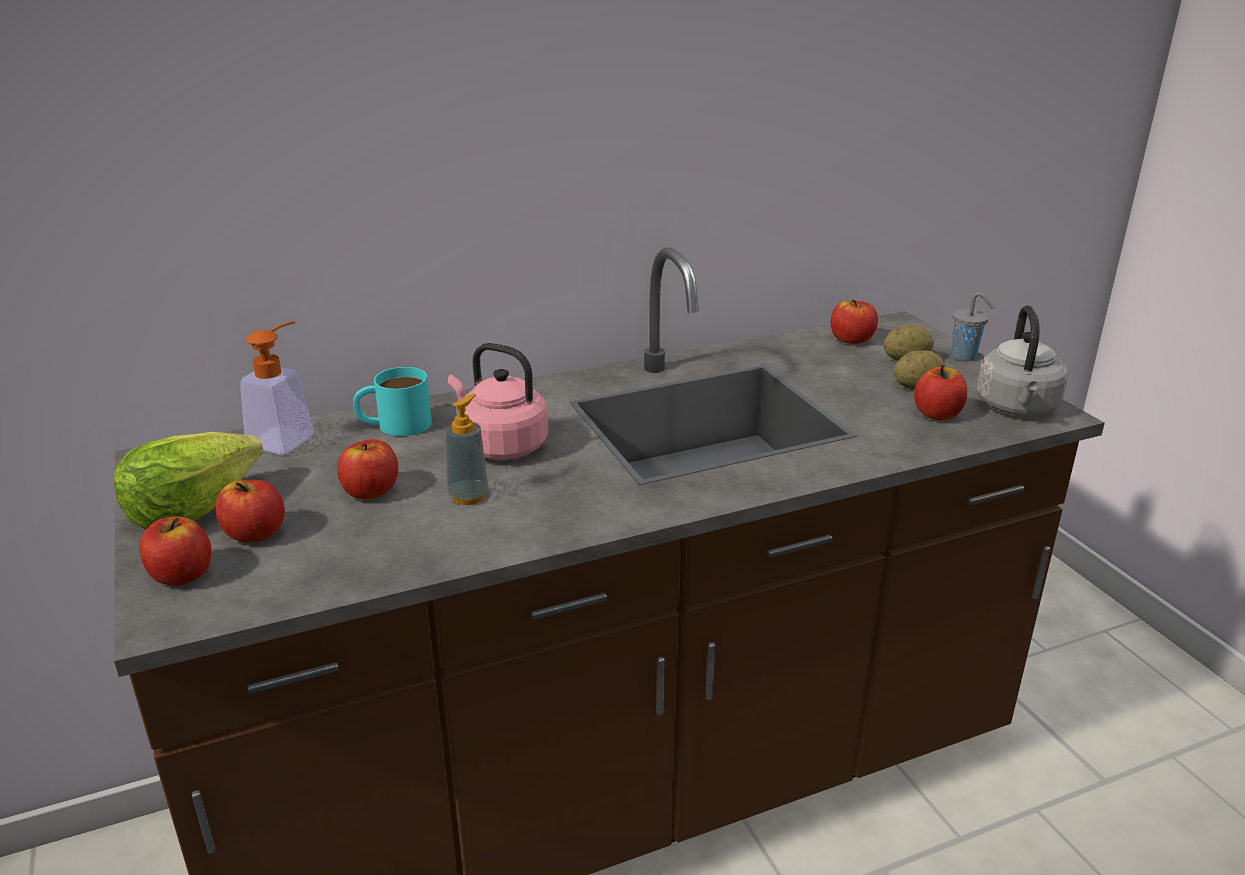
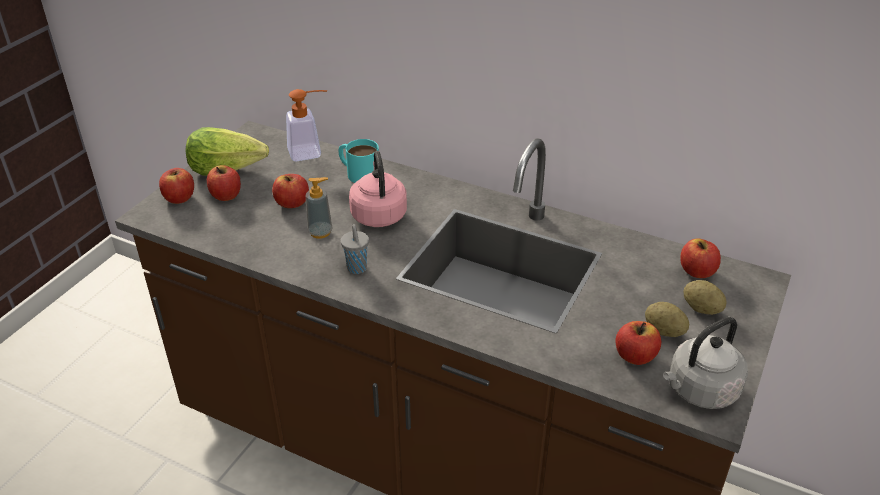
camera: 50 degrees right, 10 degrees up
grey cup [952,292,995,361] -> grey cup moved to [341,224,369,274]

